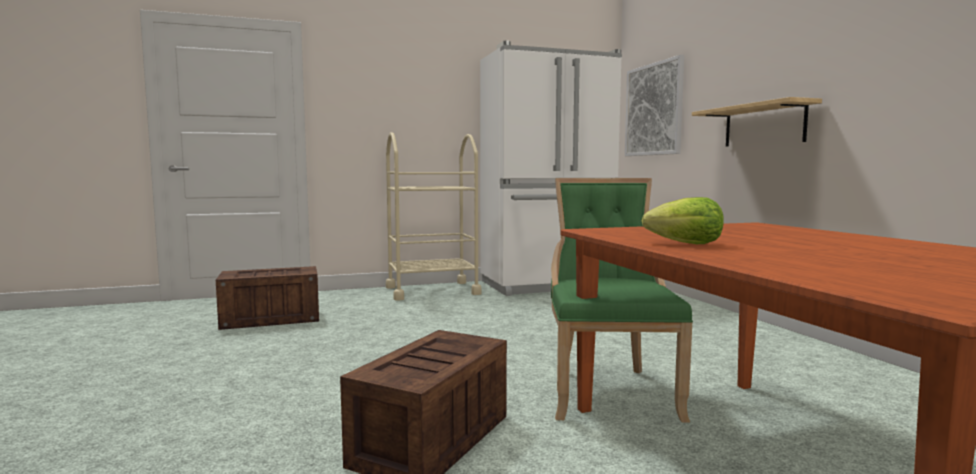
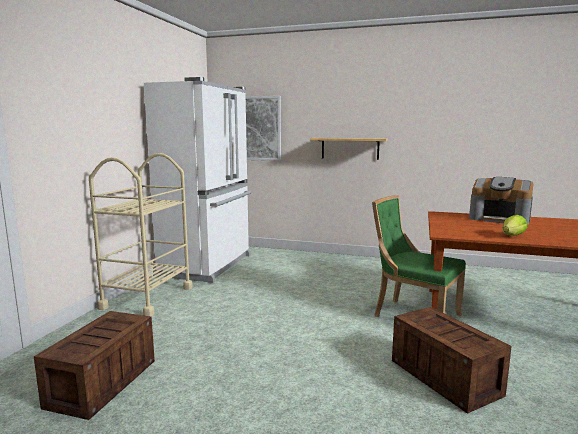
camera: 55 degrees left, 5 degrees up
none -> coffee machine [469,177,533,225]

